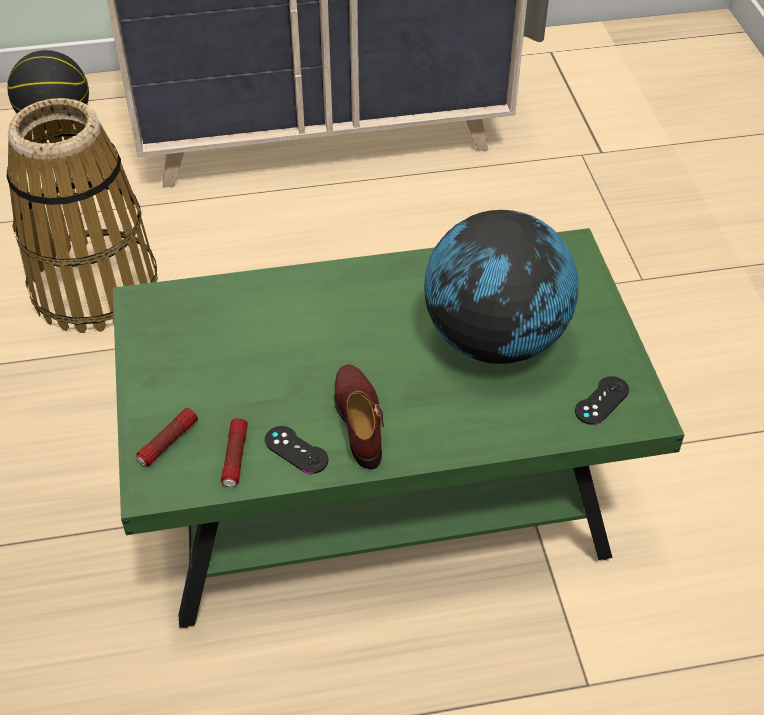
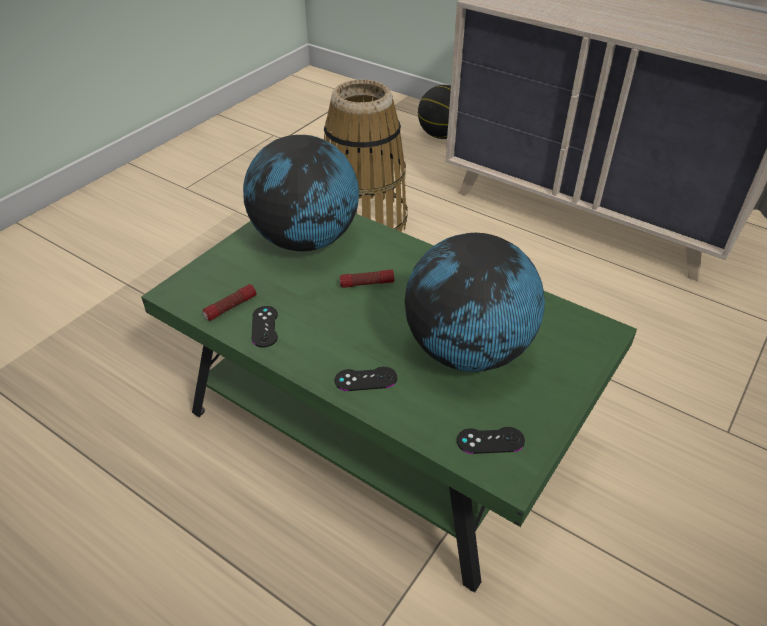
camera: 45 degrees right, 5 degrees down
flashlight [136,408,198,466] -> flashlight moved to [340,269,394,288]
brown shoe [334,364,384,469] -> none
none -> globe [243,135,359,251]
none -> black game controller [335,367,397,391]

